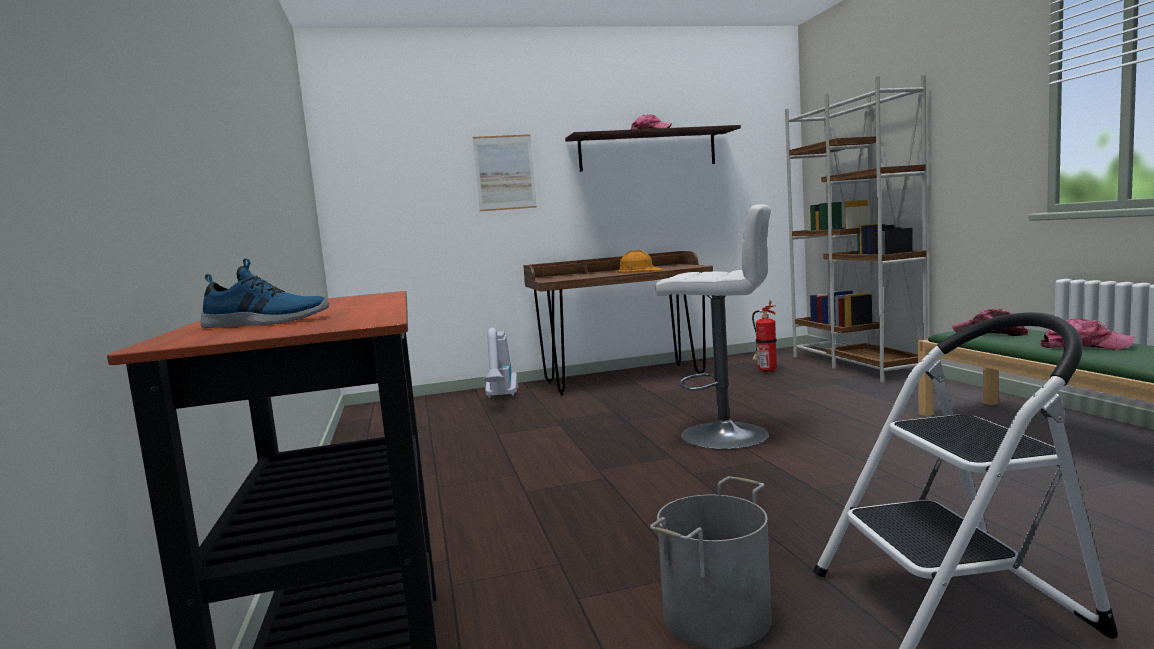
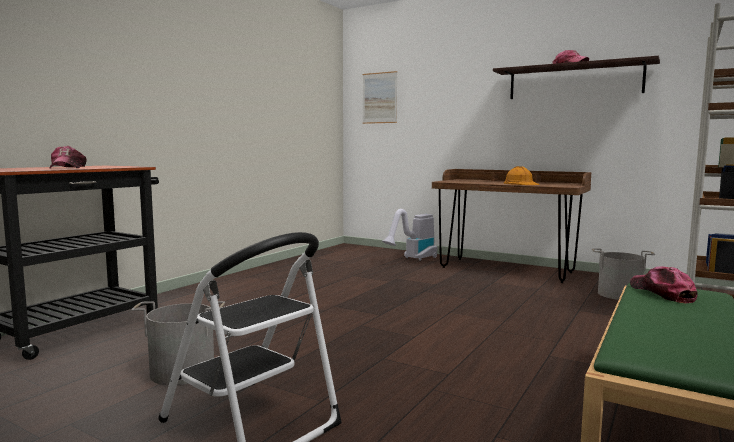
camera: 45 degrees right, 0 degrees up
shoe [201,258,329,328] -> none
picture [473,134,537,211] -> picture moved to [362,71,398,124]
white stool [655,204,771,449] -> none
fire extinguisher [752,300,777,373] -> grey bucket [592,248,655,300]
cap [1040,318,1135,350] -> cap moved to [50,146,87,168]

